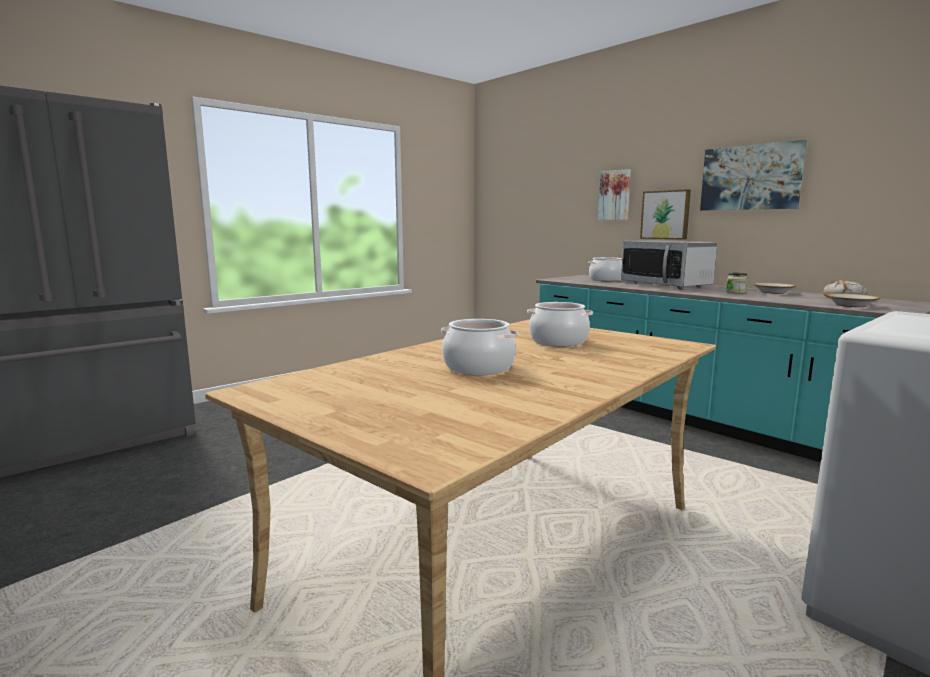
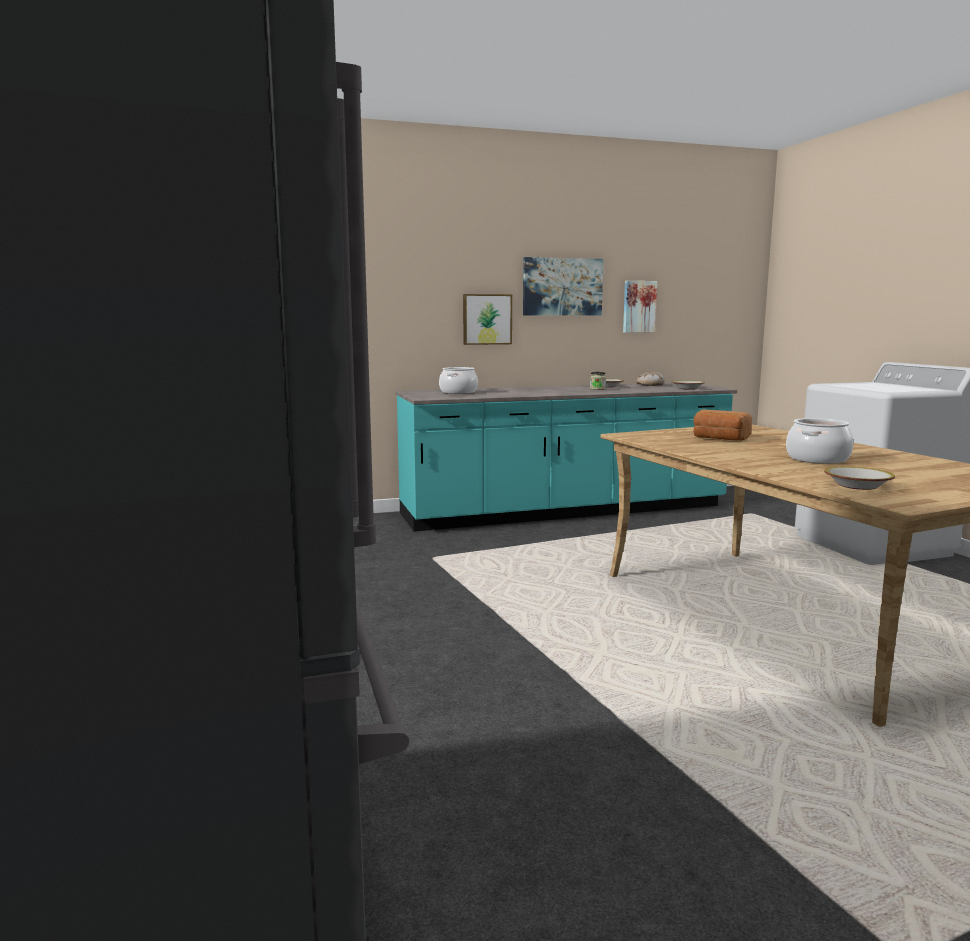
camera: 65 degrees left, 0 degrees up
cooking pot [527,302,593,346] -> bread [693,409,752,441]
picture [598,169,631,220] -> picture moved to [623,281,657,333]
microwave [621,240,717,288] -> none
none -> bowl [824,466,895,490]

